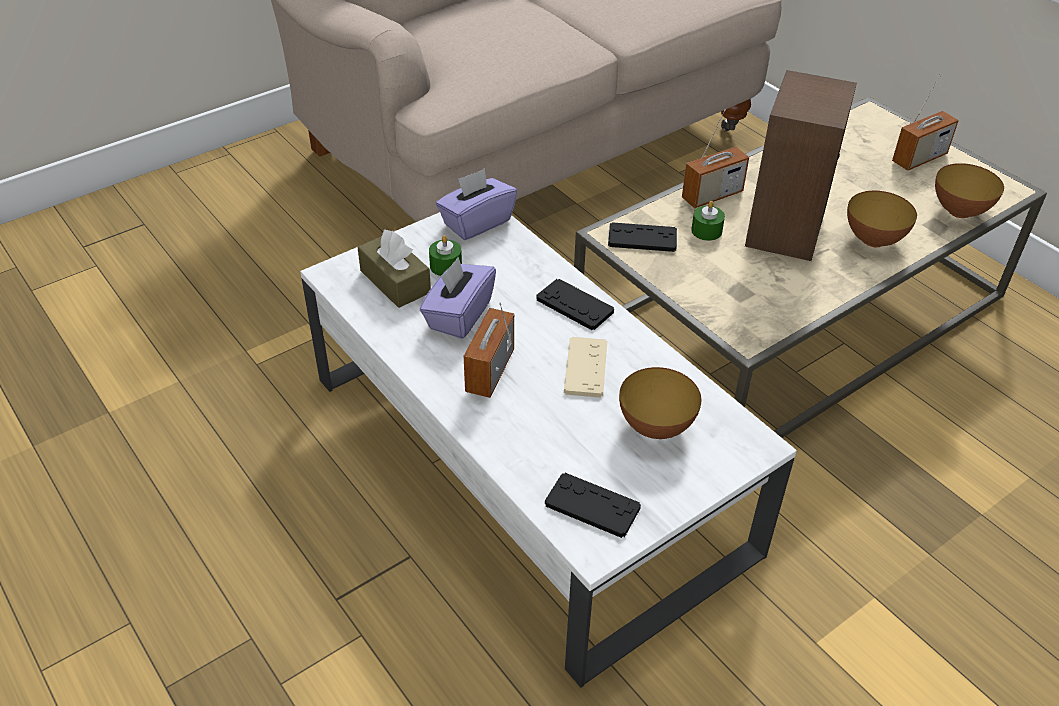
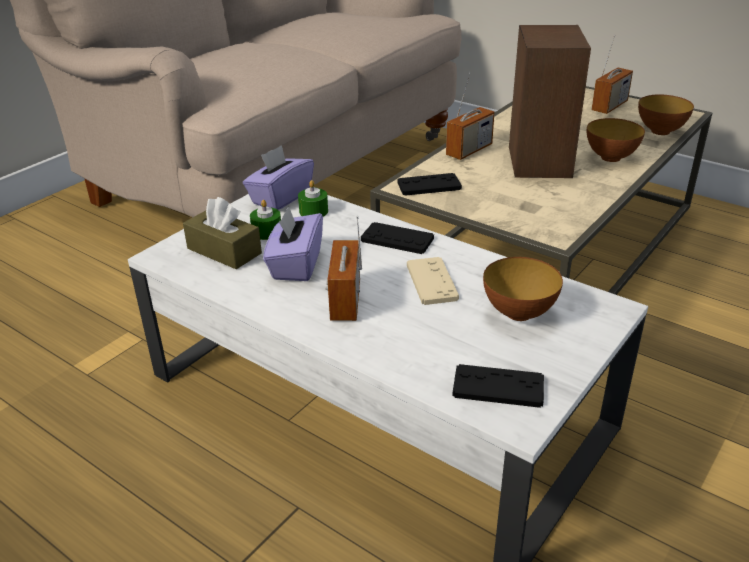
camera: 15 degrees left, 10 degrees down
green candle [691,201,725,241] -> green candle moved to [298,180,328,217]

